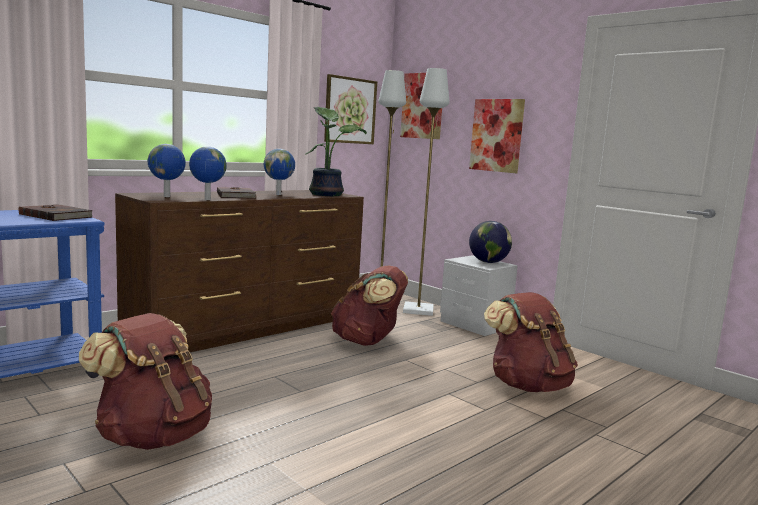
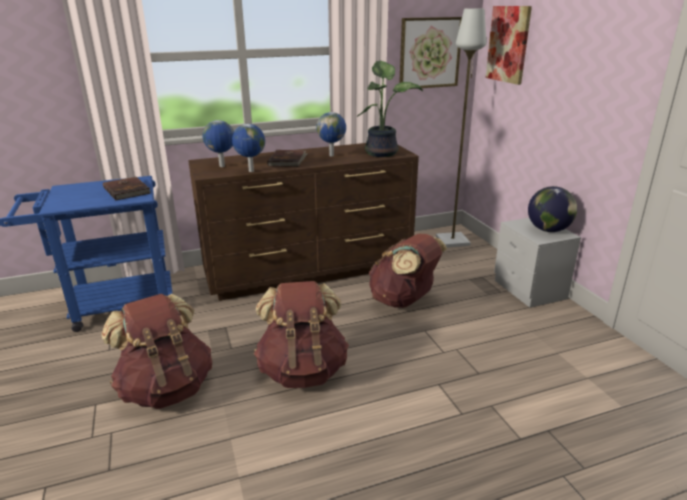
camera: 25 degrees right, 15 degrees up
grey floor lamp [403,68,449,316] -> none
picture [469,99,525,173] -> none
brown backpack [484,292,578,392] -> brown backpack moved to [254,281,349,388]

